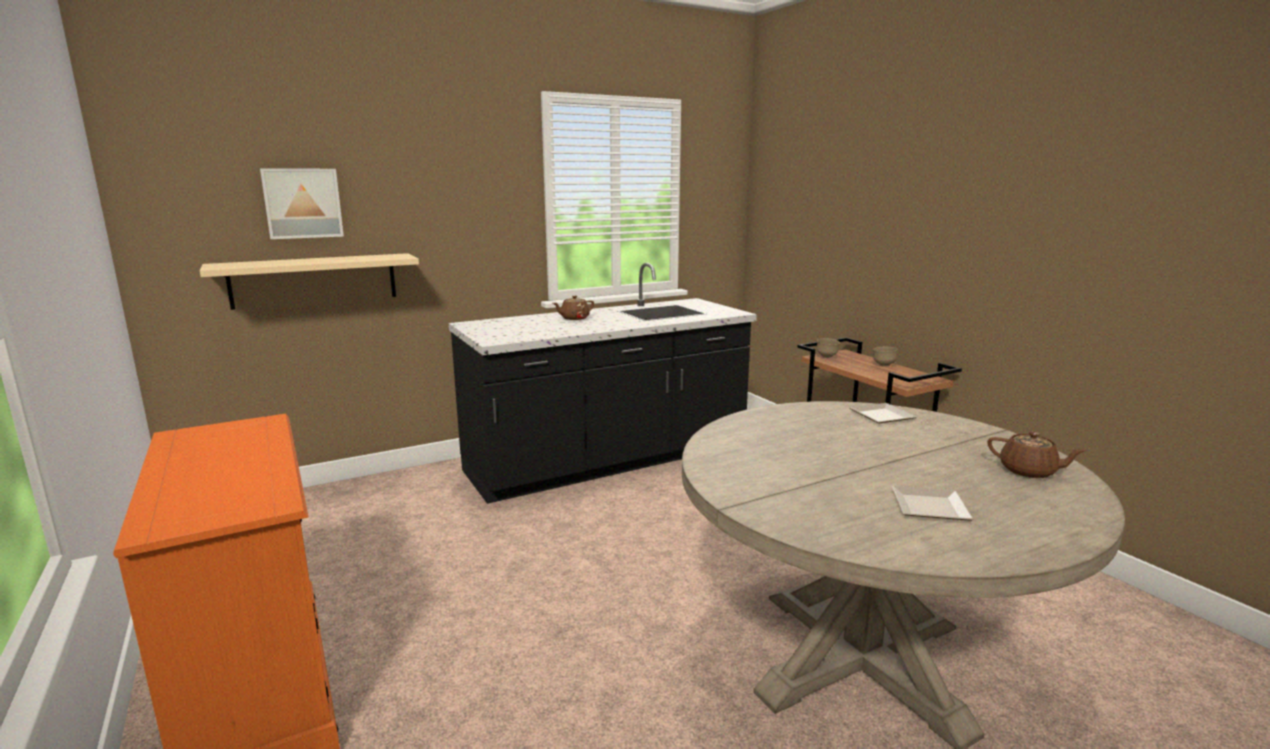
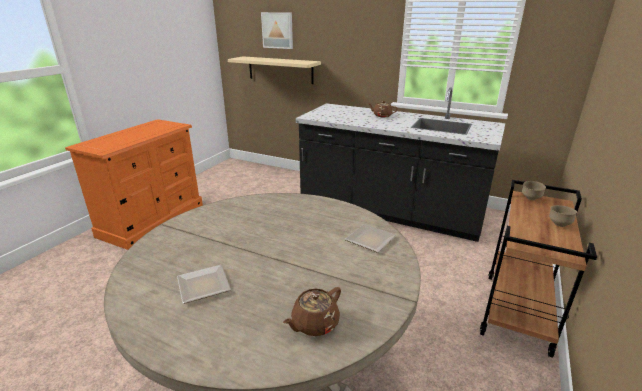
camera: 55 degrees right, 10 degrees up
brown teapot [987,431,1086,478] -> brown teapot turned 45 degrees clockwise [283,287,341,336]

